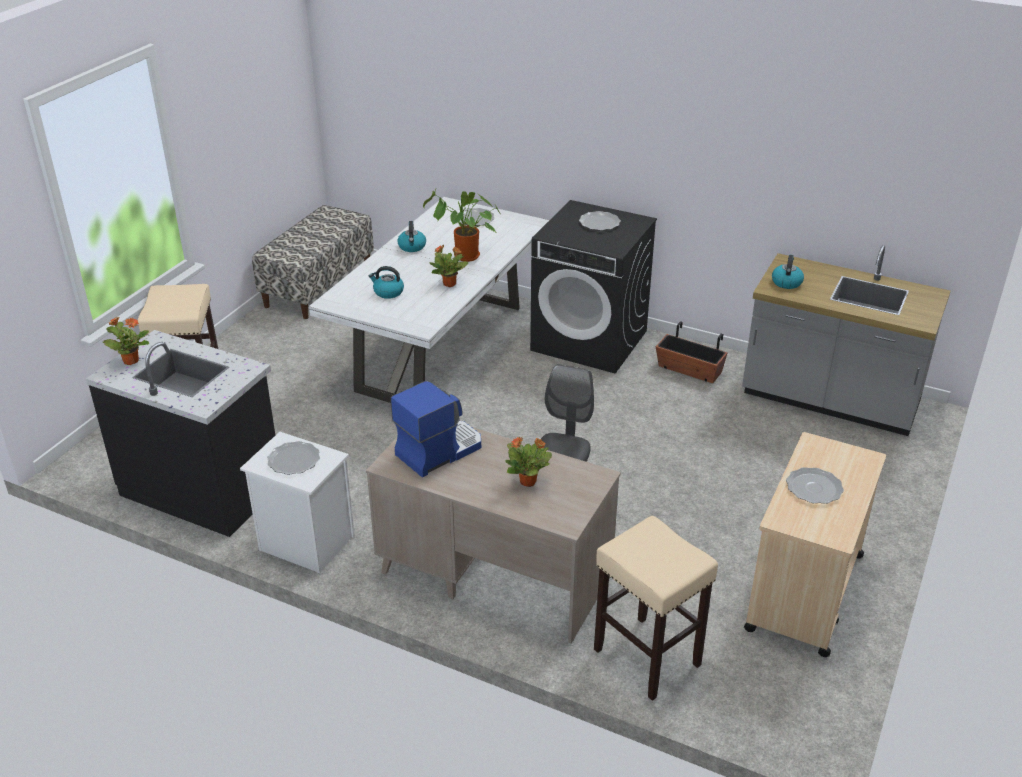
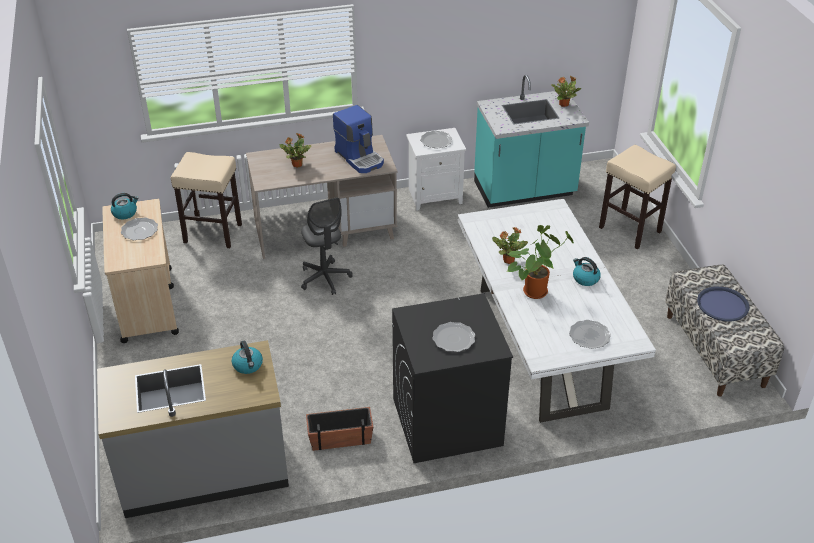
camera: 140 degrees right, 5 degrees up
black counter [86,330,275,537] -> turquoise counter [474,75,589,208]
kettle [369,266,404,299] -> kettle moved to [111,193,139,219]
coffee machine [391,381,481,477] -> coffee machine turned 45 degrees counterclockwise [333,105,384,173]
none -> blue tray [697,286,750,322]

